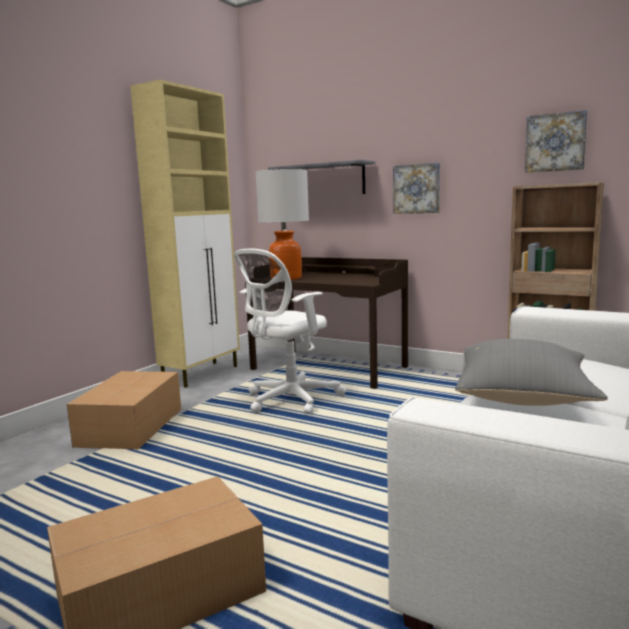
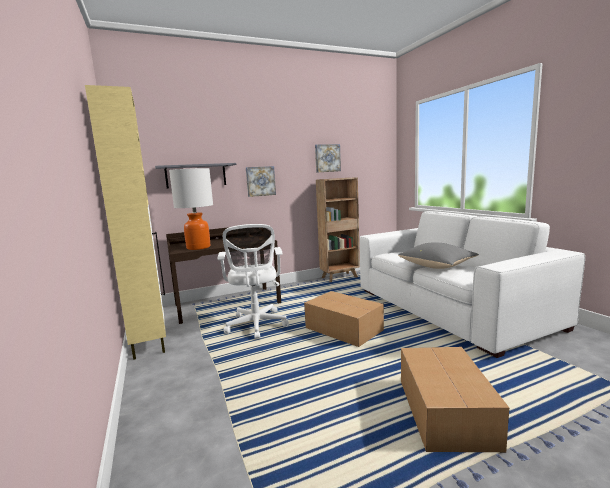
camera: 55 degrees left, 0 degrees up
cardboard box [67,371,181,449] -> cardboard box moved to [304,291,384,347]

